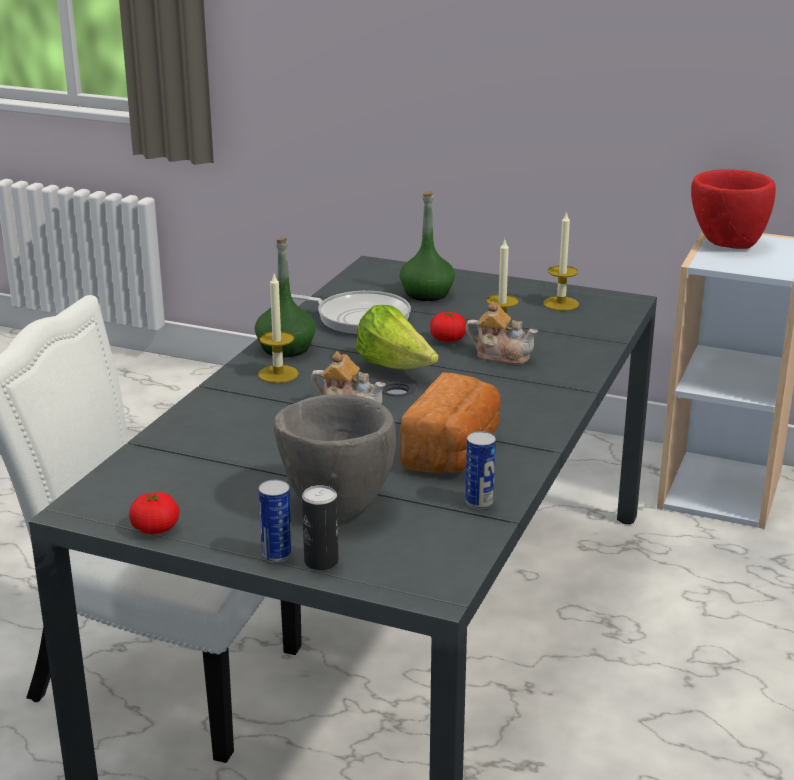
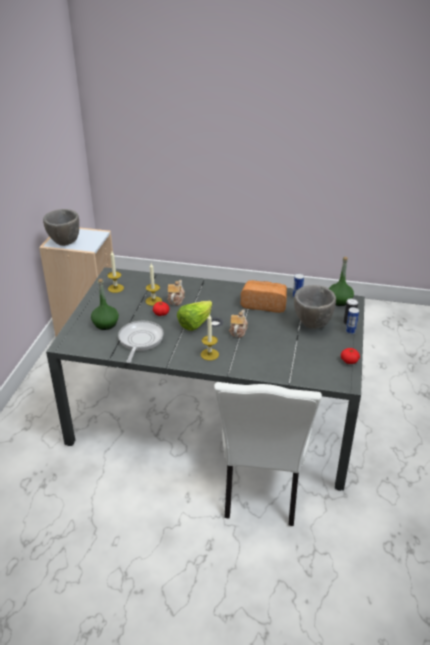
camera: 100 degrees left, 10 degrees up
green bottle [255,238,316,357] -> green bottle moved to [329,257,354,306]
red bowl [691,169,776,249] -> grey bowl [43,209,79,246]

